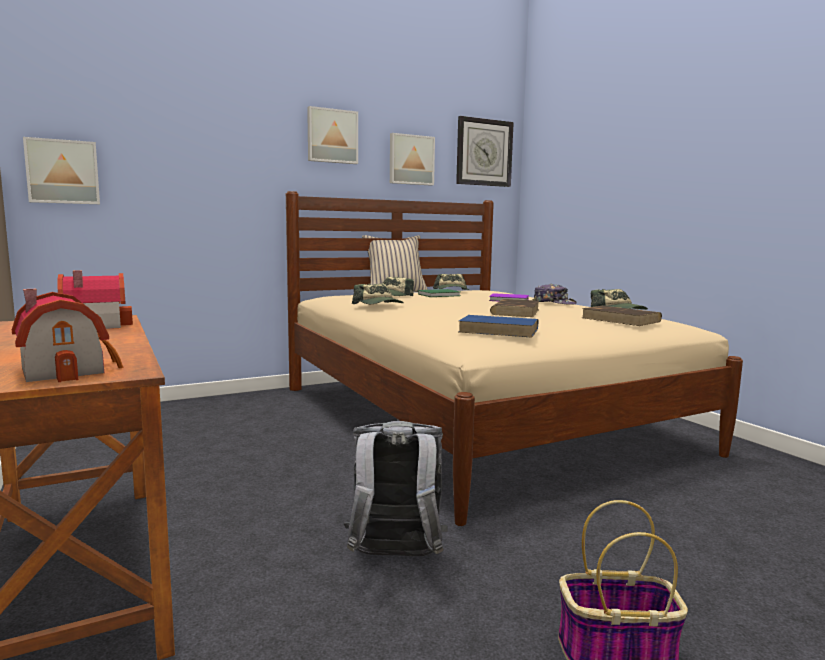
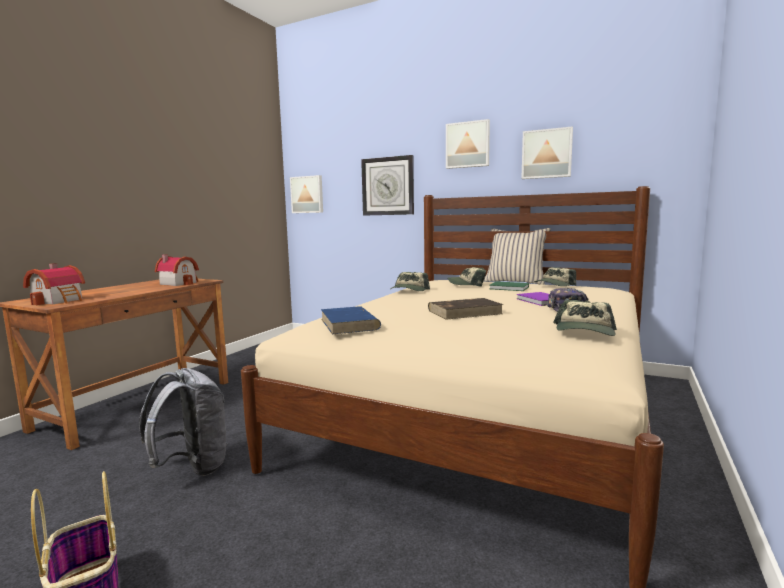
camera: 55 degrees right, 0 degrees up
wall clock [456,116,514,187] -> wall clock moved to [361,155,414,216]
brown book [582,306,662,326] -> none

